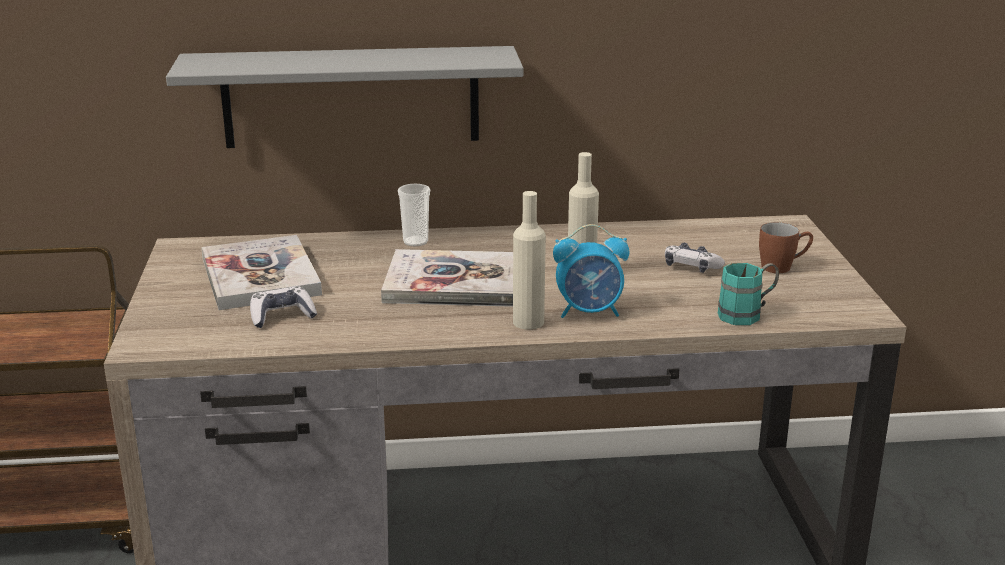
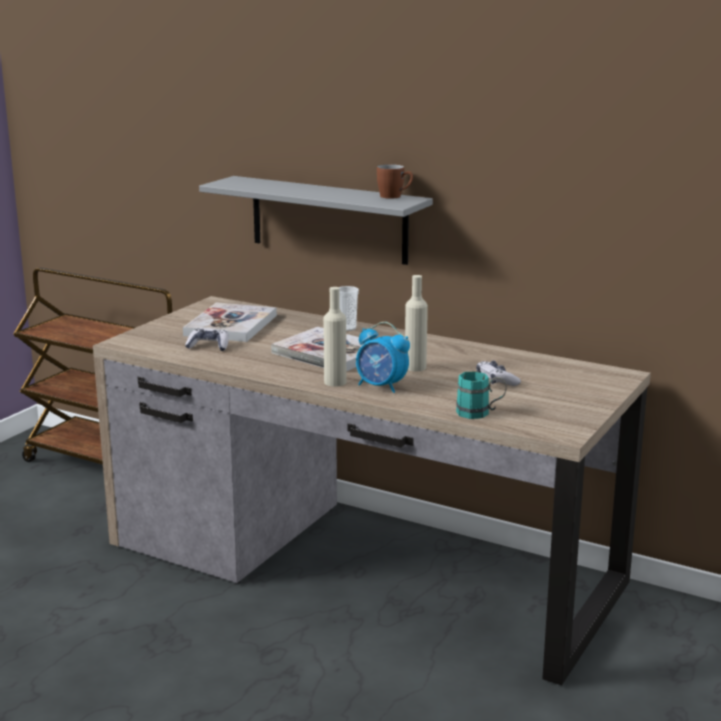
camera: 35 degrees right, 5 degrees down
brown mug [759,222,813,273] -> brown mug moved to [377,164,413,199]

